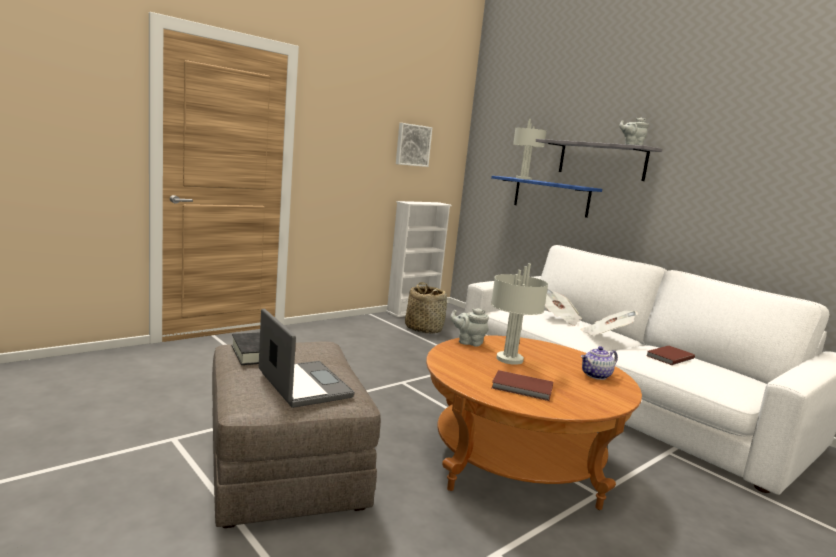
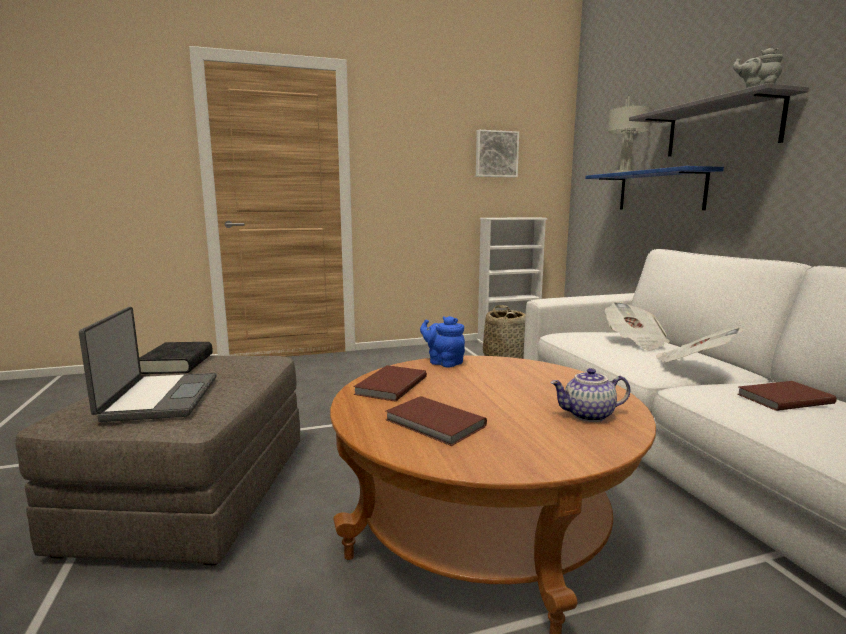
camera: 25 degrees right, 0 degrees up
grey teapot [450,308,489,347] -> blue teapot [420,316,465,367]
grey table lamp [491,264,548,365] -> none
none -> brown book [353,365,427,402]

